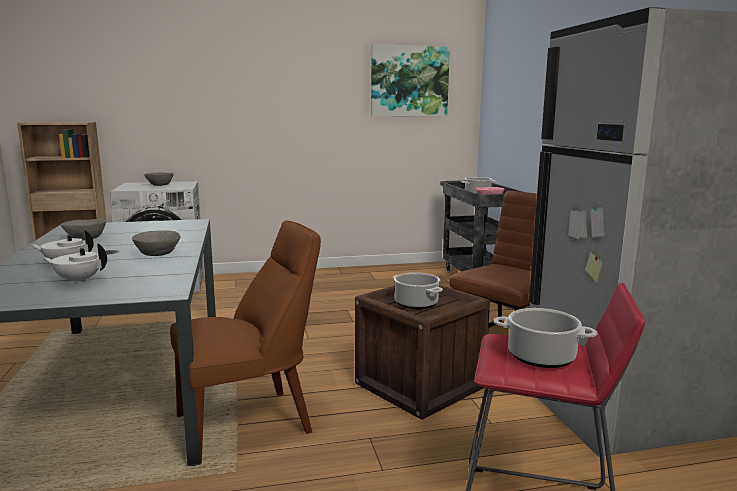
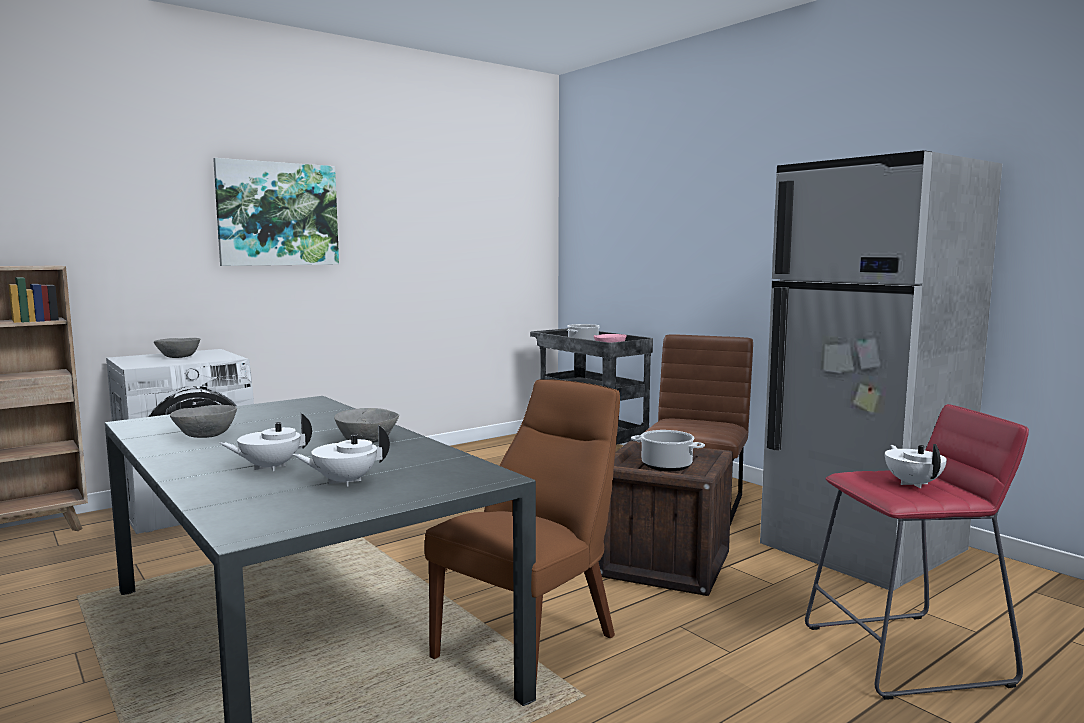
camera: 25 degrees left, 5 degrees down
picture [371,44,450,117] -> picture moved to [213,158,339,266]
cooking pot [493,308,597,368] -> white teapot [885,444,947,488]

